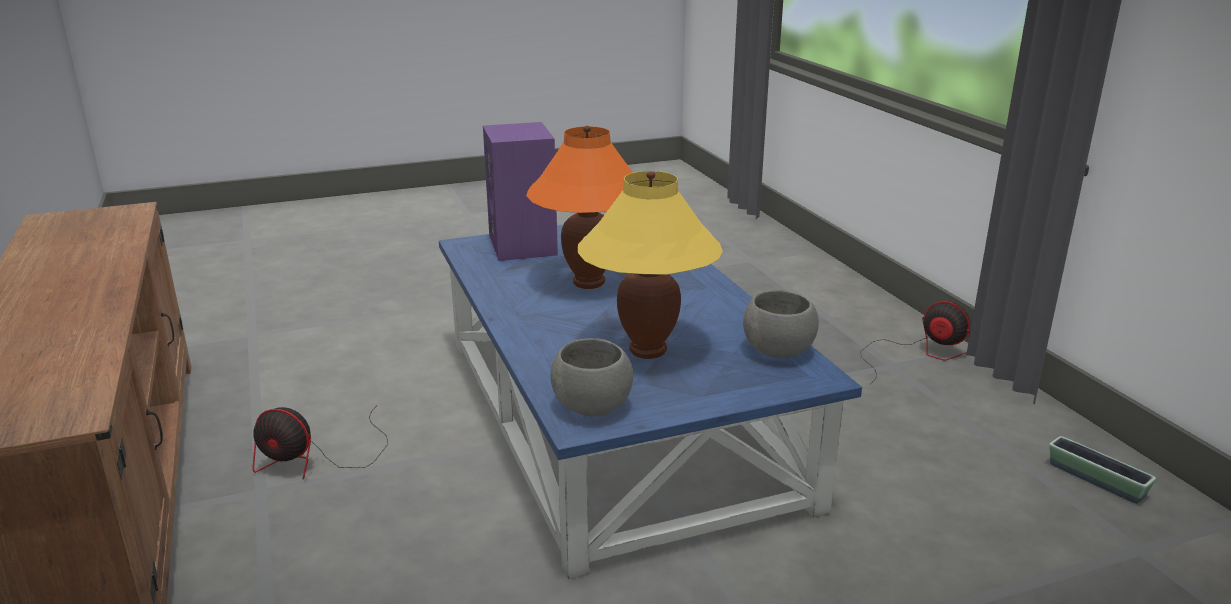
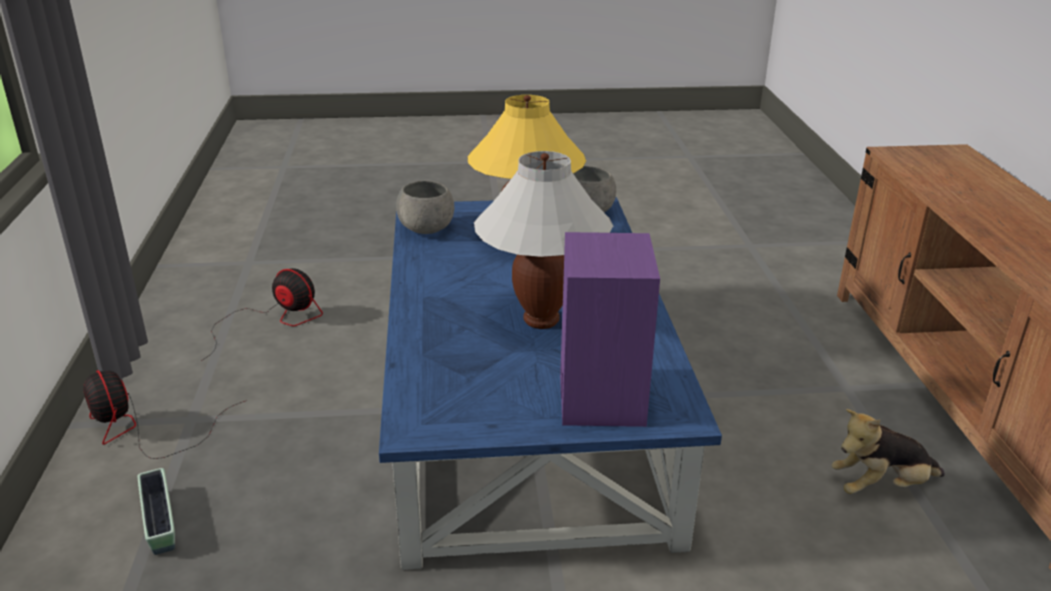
camera: 165 degrees left, 5 degrees up
fan [253,405,388,479] -> fan moved to [201,268,323,361]
orange table lamp [526,126,633,289] -> white table lamp [474,151,613,329]
planter [1049,436,1156,504] -> planter moved to [137,468,175,555]
none -> plush toy [832,409,945,494]

